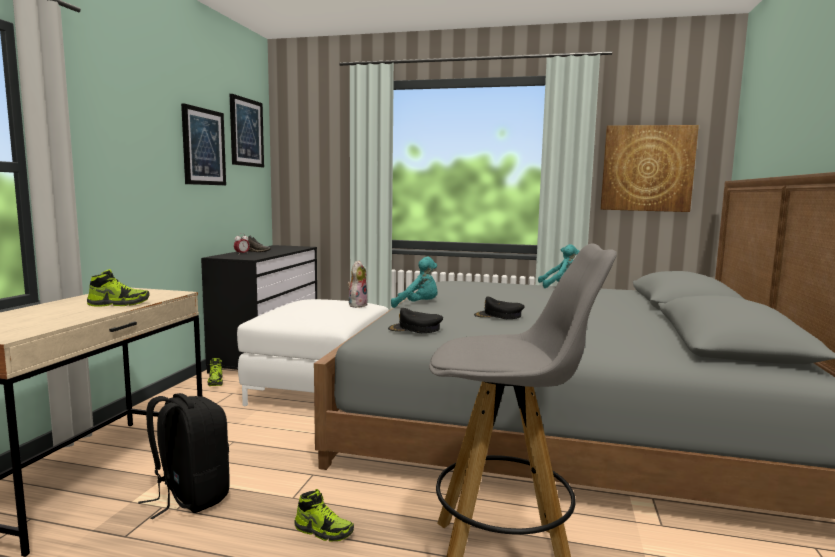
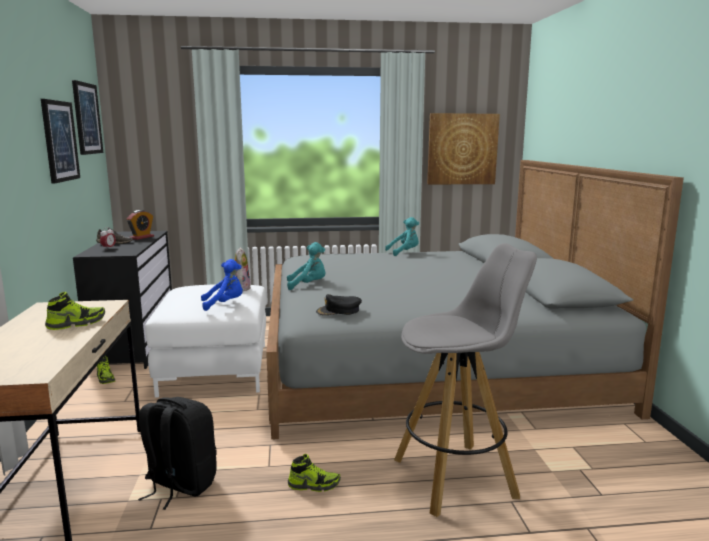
camera: 20 degrees left, 5 degrees up
black cap [474,297,525,319] -> none
none -> alarm clock [126,210,154,240]
none -> blue plush toy [201,259,243,311]

